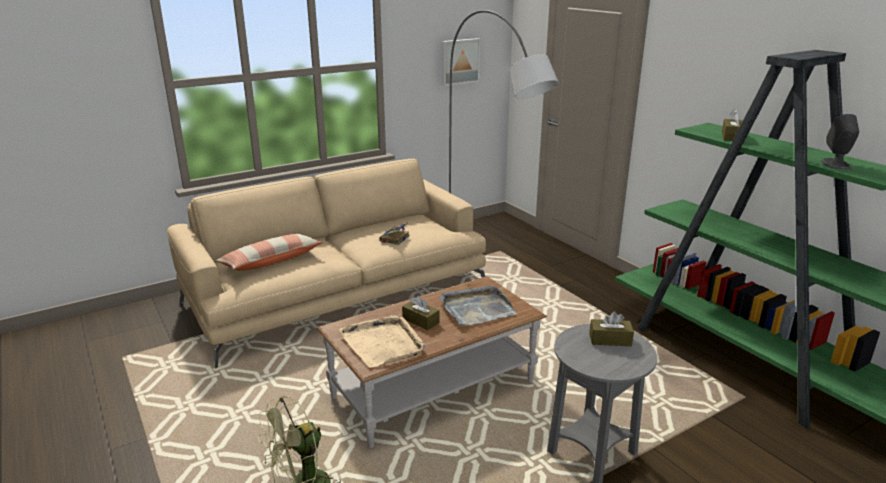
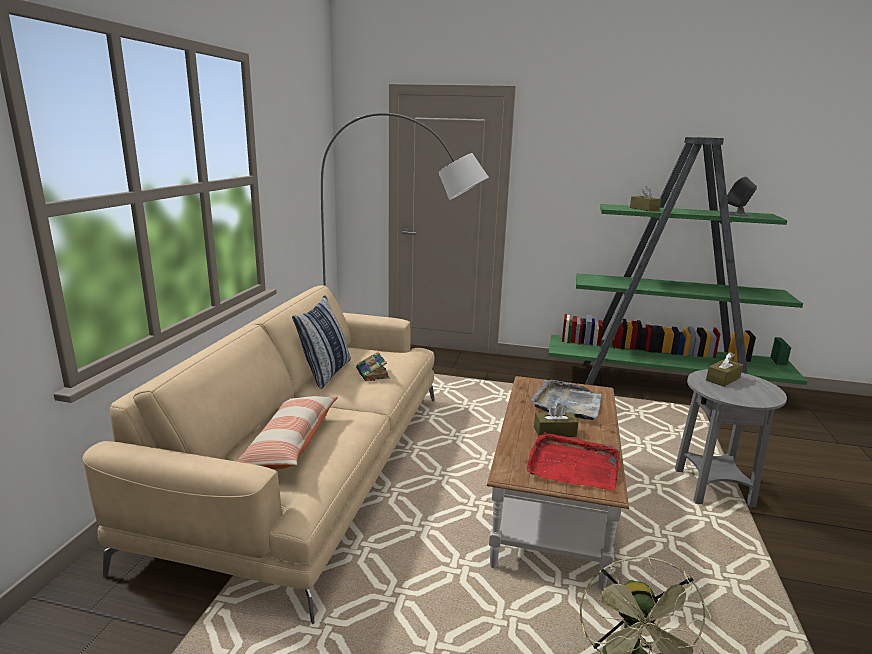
camera: 45 degrees left, 5 degrees down
beige tray [339,315,425,368] -> red tray [527,432,620,490]
picture [442,38,480,86] -> none
none -> pillow [292,295,351,389]

